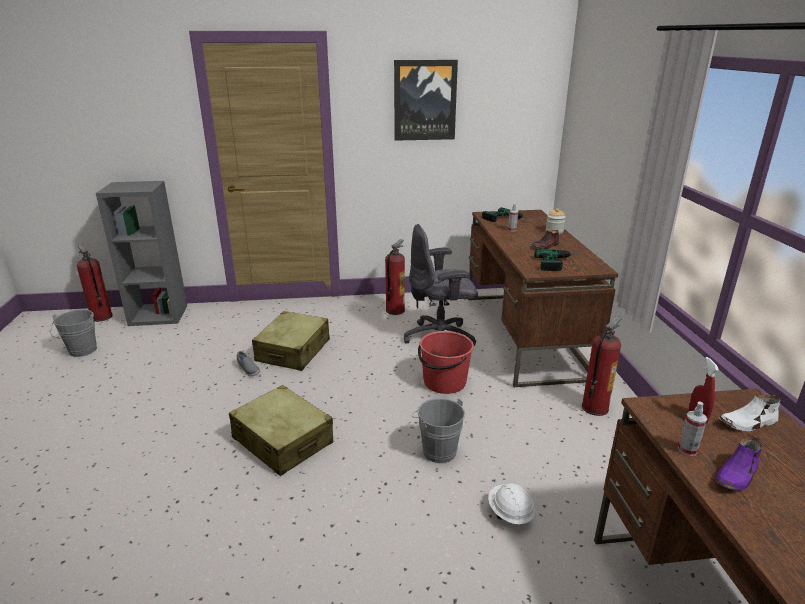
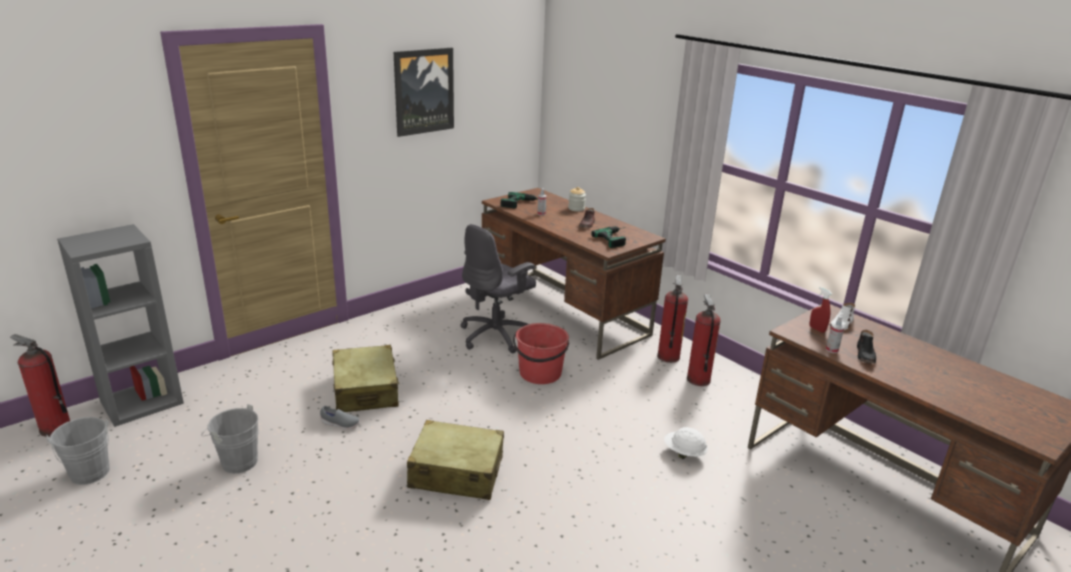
camera: 35 degrees left, 0 degrees up
fire extinguisher [385,239,405,315] -> fire extinguisher moved to [687,294,721,386]
grey bucket [411,398,465,464] -> grey bucket moved to [201,404,258,474]
purple shoe [715,437,763,491] -> black shoe [857,330,876,363]

